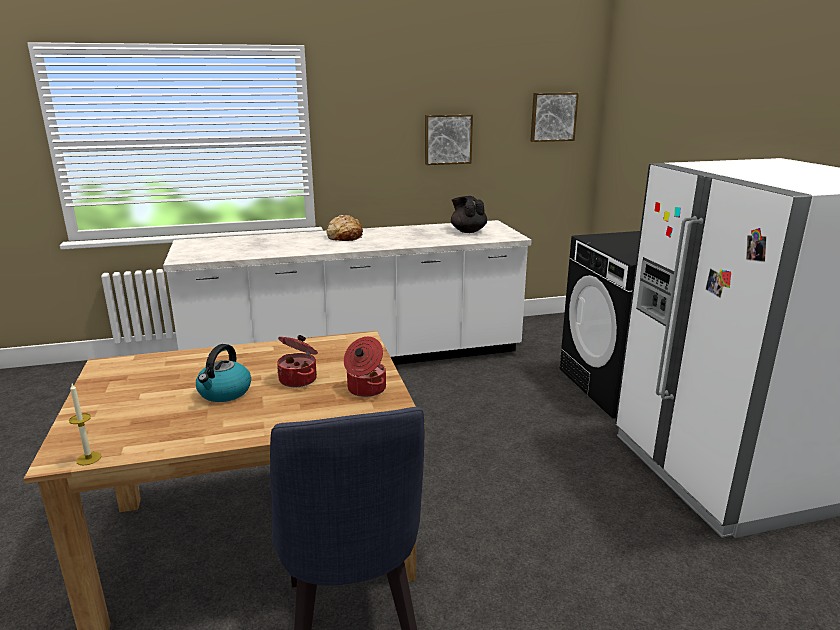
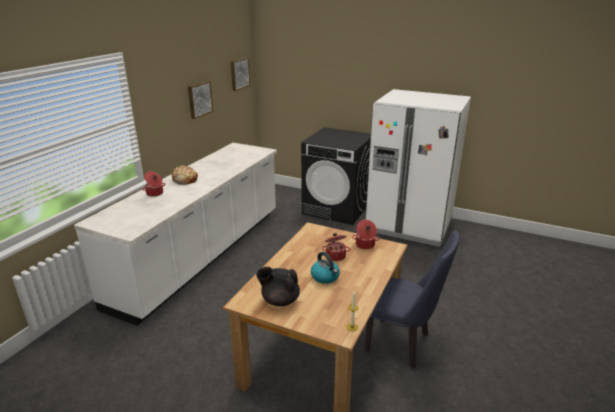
camera: 50 degrees left, 5 degrees up
black teapot [451,196,487,233] -> black teapot moved to [256,267,300,306]
none -> cooking pot [142,171,166,197]

